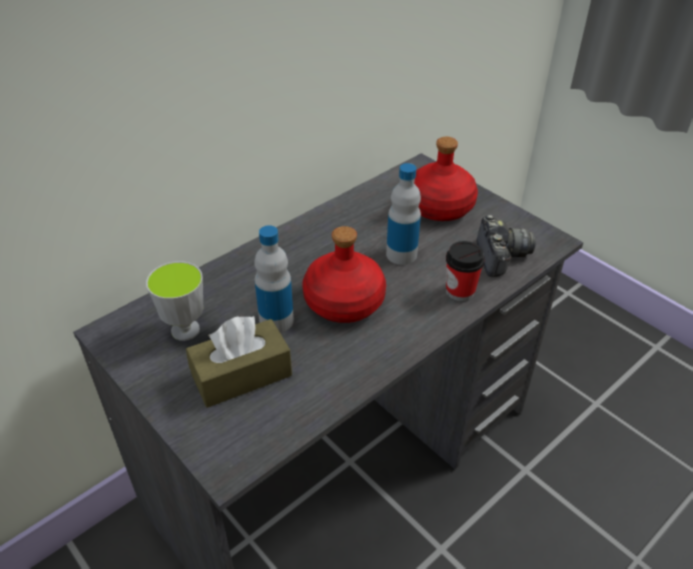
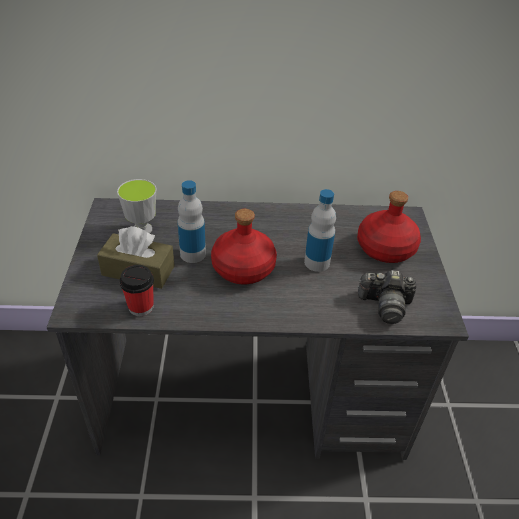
camera: 40 degrees right, 0 degrees up
cup [446,241,485,302] -> cup moved to [120,265,154,316]
camera [476,214,536,277] -> camera turned 60 degrees clockwise [358,270,416,324]

